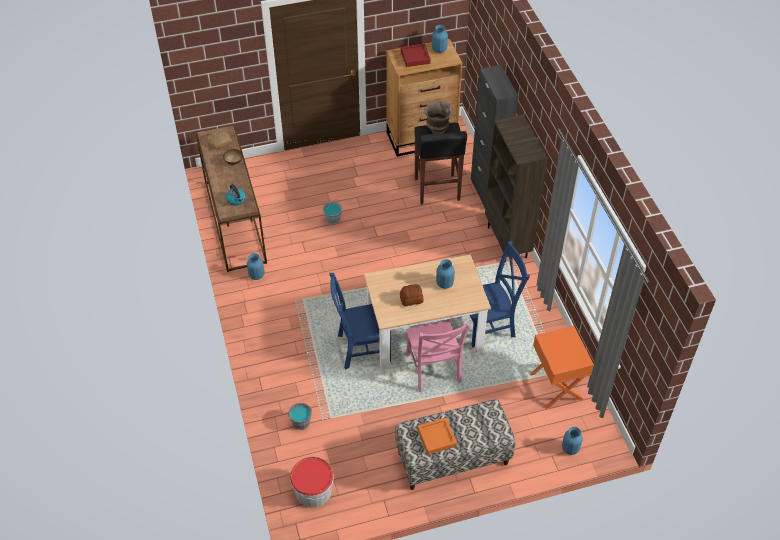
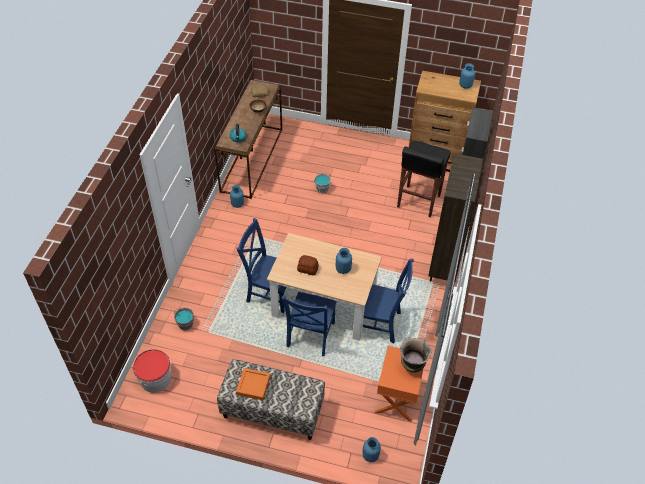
camera: 30 degrees right, 0 degrees up
red tray [401,44,431,67] -> none
pink chair [406,320,471,392] -> blue chair [281,292,337,356]
vase [424,101,453,134] -> vase moved to [400,338,431,373]

